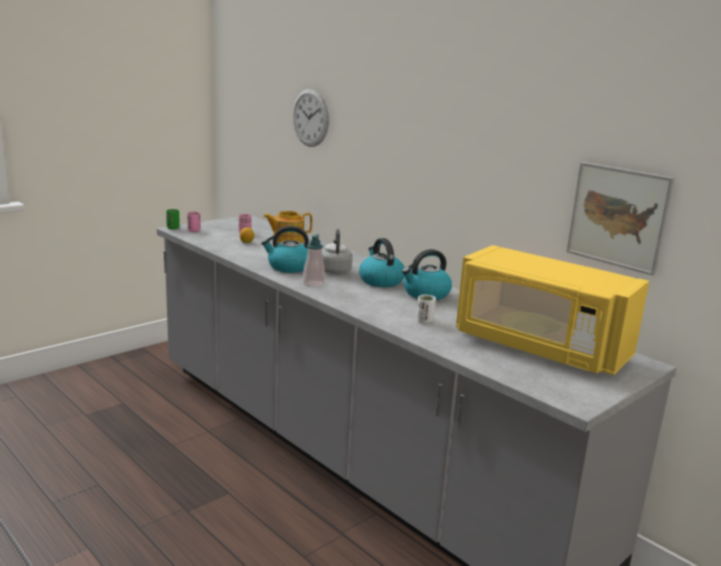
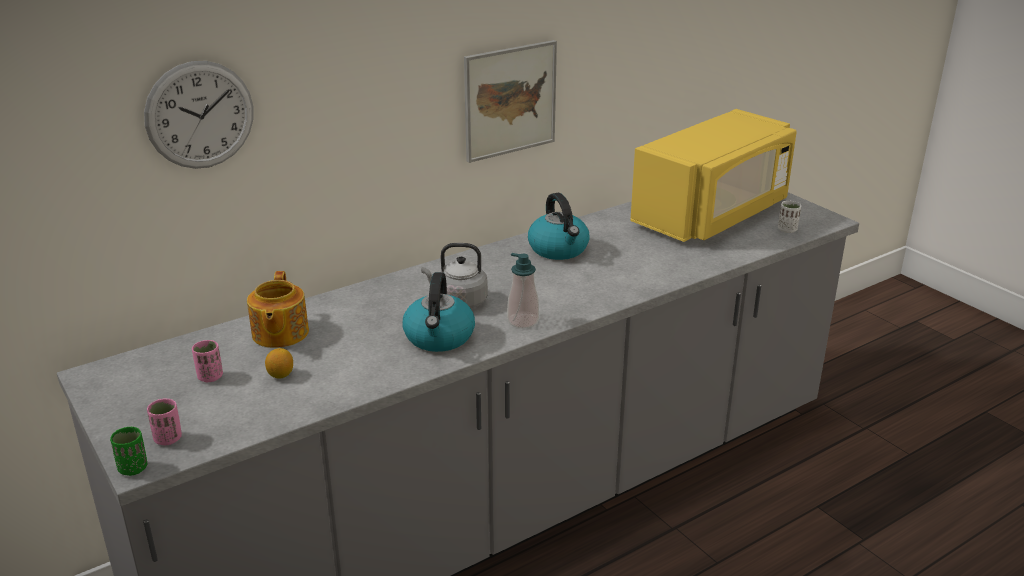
camera: 80 degrees left, 10 degrees up
kettle [359,238,405,287] -> none
white cup [416,295,436,324] -> white cup moved to [778,201,801,233]
picture [566,162,674,276] -> picture moved to [464,40,557,163]

